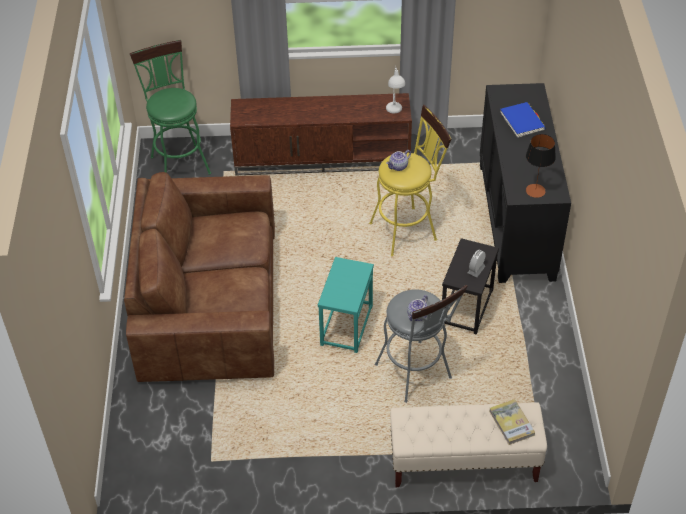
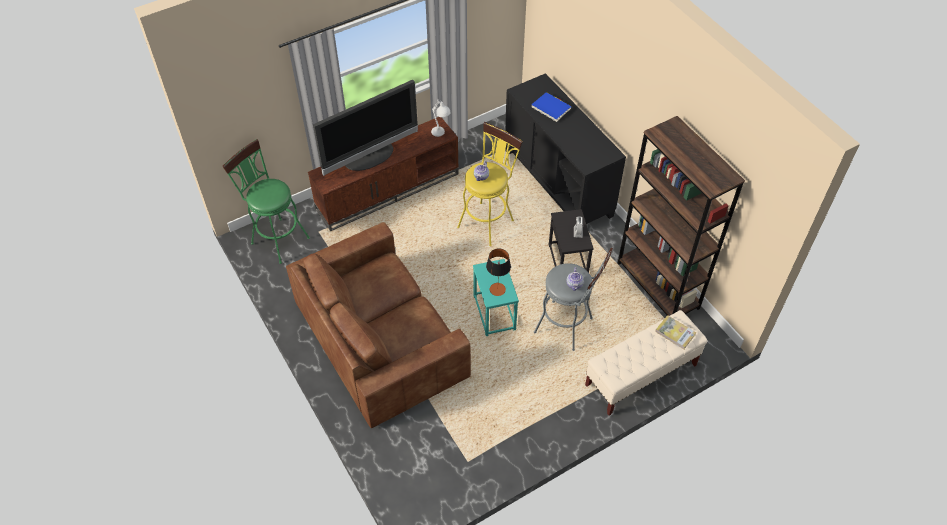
camera: 30 degrees left, 5 degrees up
table lamp [526,134,556,198] -> table lamp moved to [486,248,511,296]
none -> television [313,80,418,176]
none -> brown bookcase [618,116,745,316]

